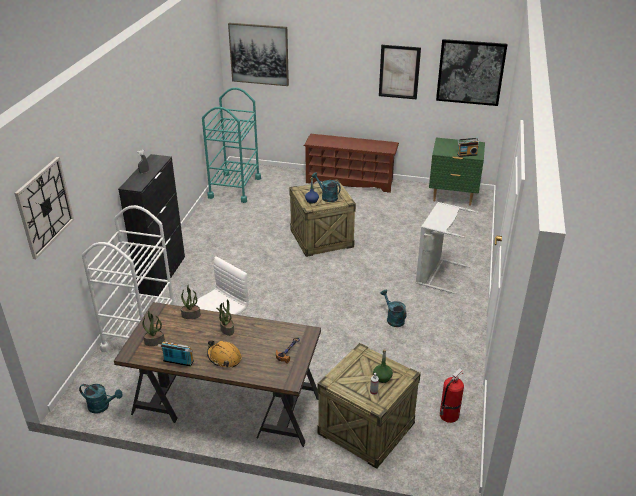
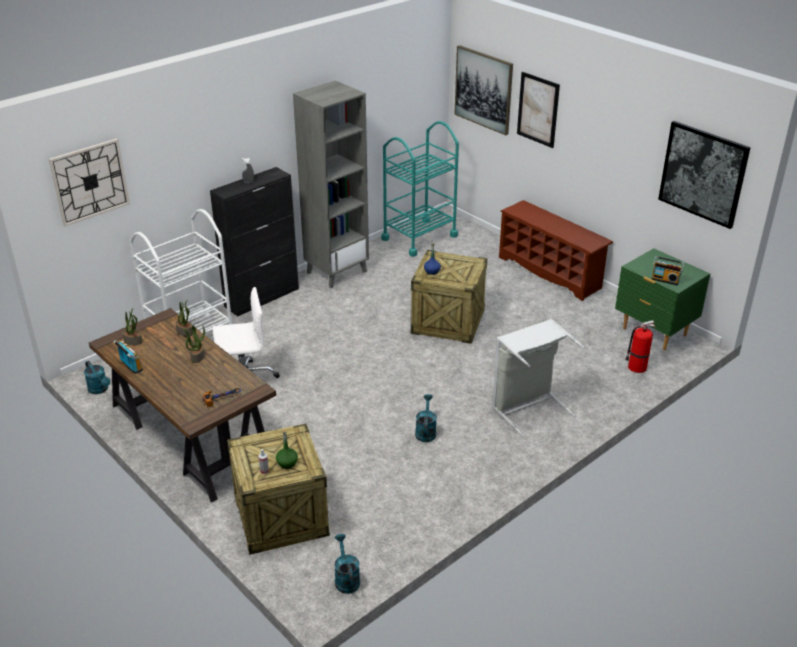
camera: 35 degrees right, 0 degrees up
orange hard hat [207,340,242,367] -> none
turquoise watering can [312,172,341,202] -> turquoise watering can moved to [335,534,360,594]
picture [379,45,421,99] -> picture moved to [517,72,560,148]
fire extinguisher [440,368,464,423] -> fire extinguisher moved to [625,320,655,373]
none -> grey bookcase [293,80,369,288]

